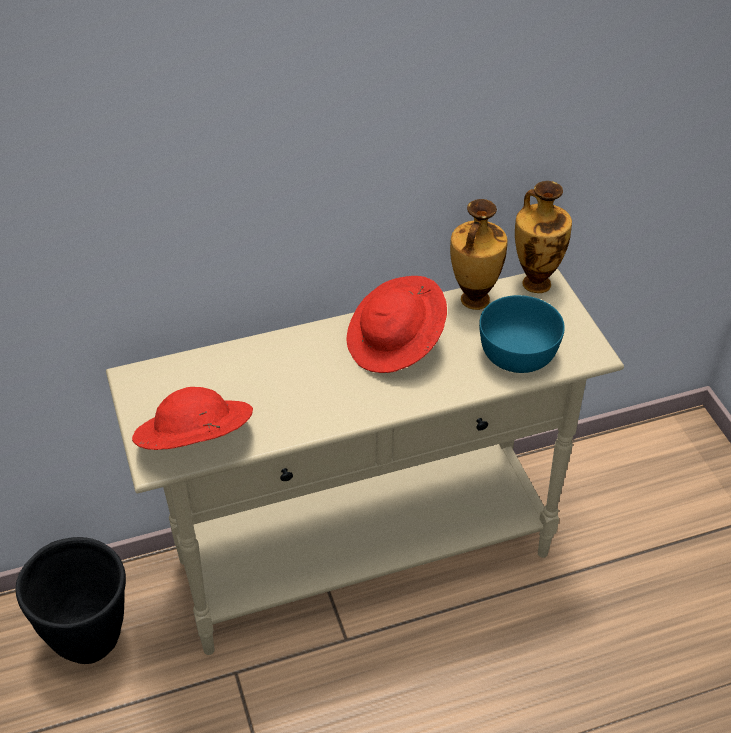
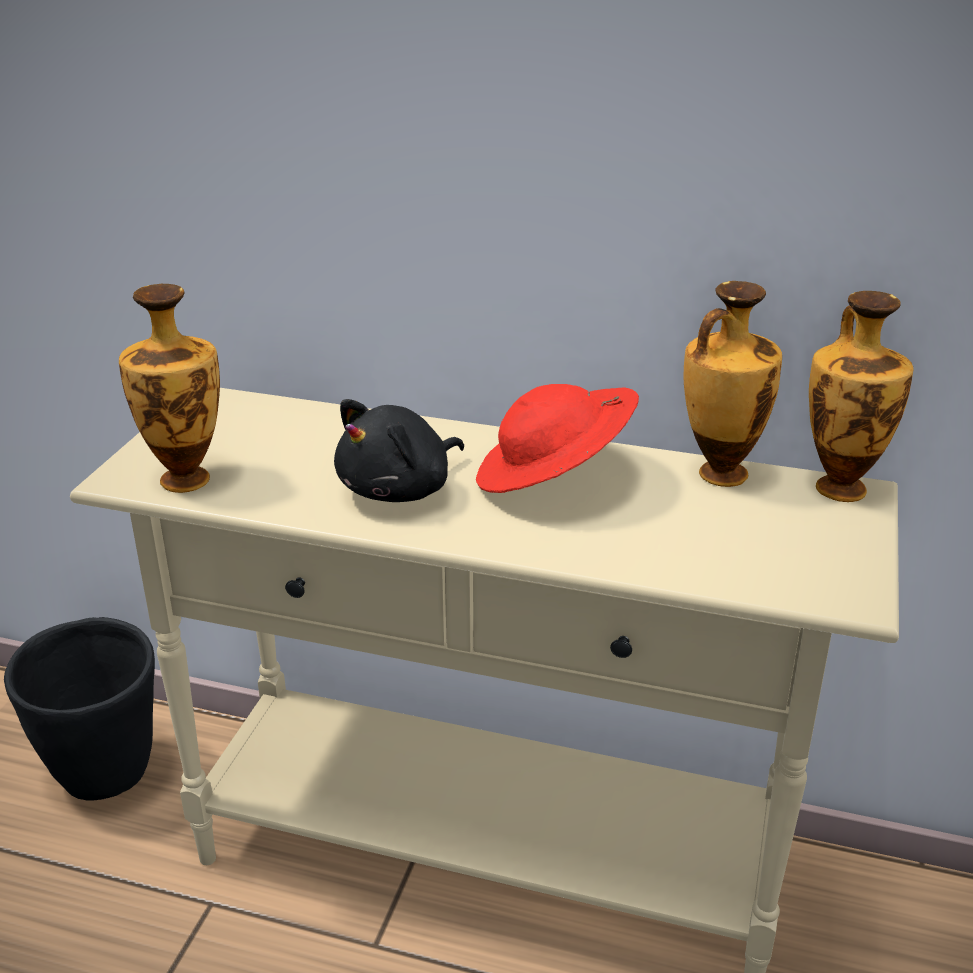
camera: 35 degrees right, 15 degrees down
red hat [132,387,253,450] -> vase [119,284,220,493]
turquoise bowl [479,295,565,373] -> none
none -> black plush toy [334,399,464,502]

